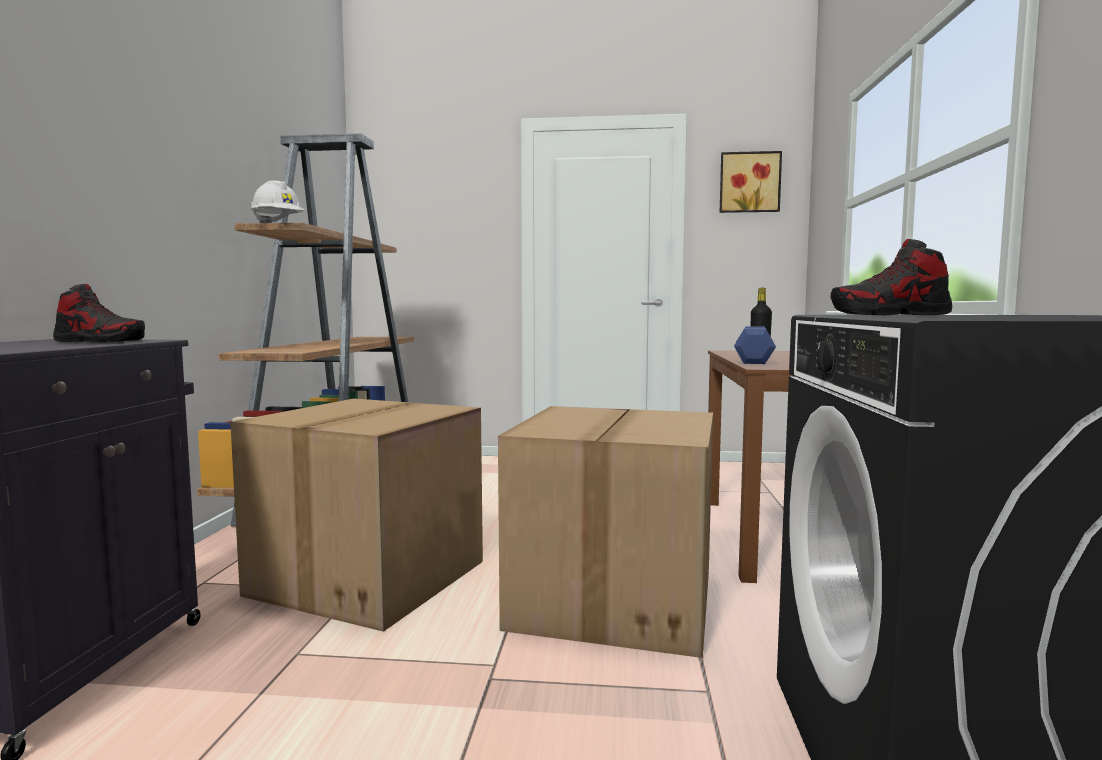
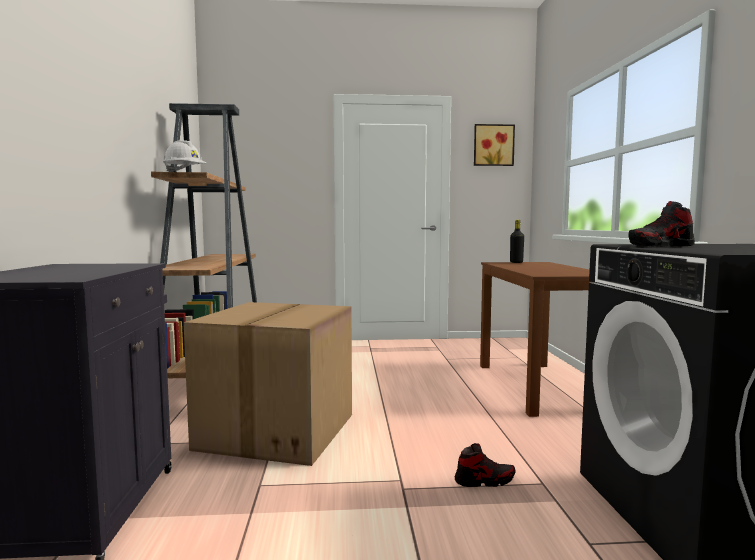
camera: 10 degrees left, 0 degrees up
shoe [53,284,145,342] -> shoe moved to [455,443,515,487]
cardboard box [498,406,713,658] -> none
blue dumbbell [734,326,776,364] -> none

